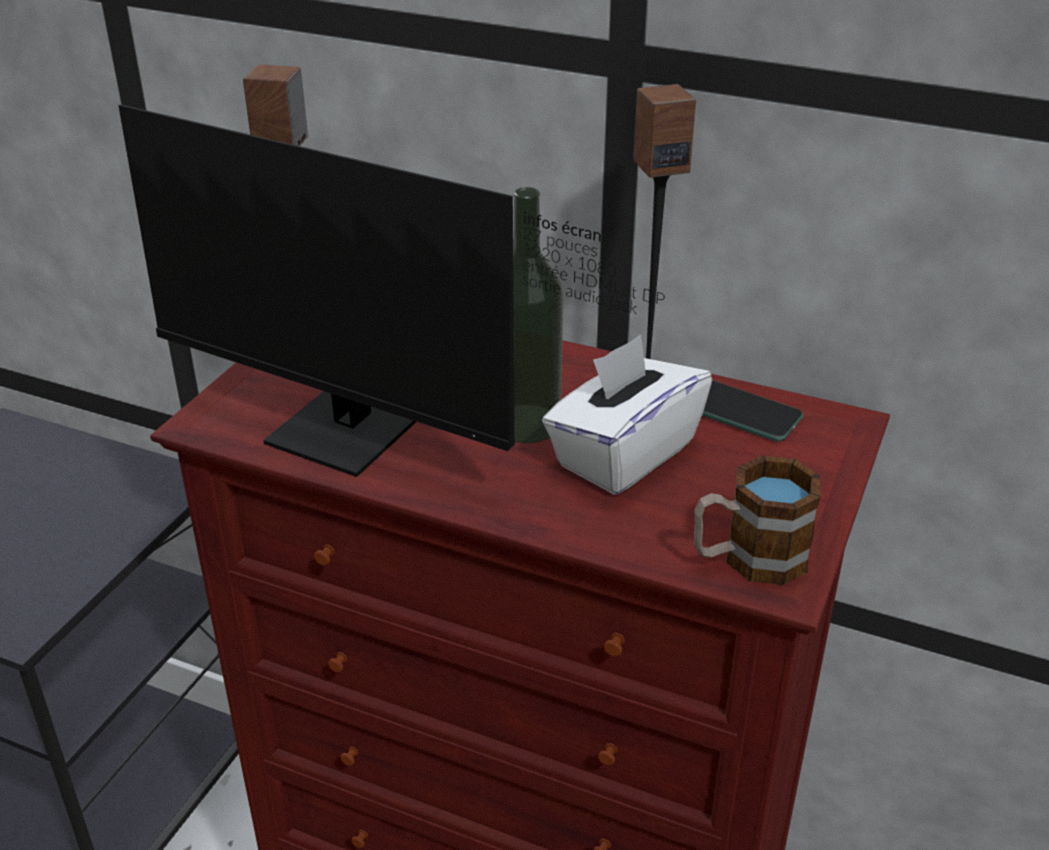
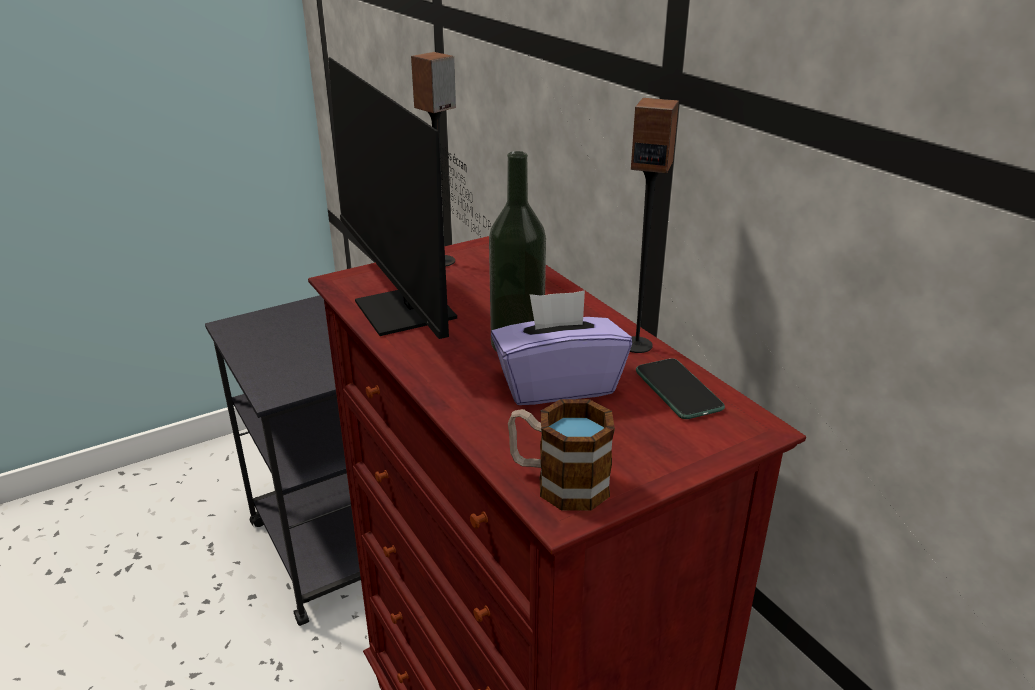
camera: 35 degrees right, 5 degrees down
white tissue box [542,335,712,495] -> purple tissue box [491,290,632,405]

